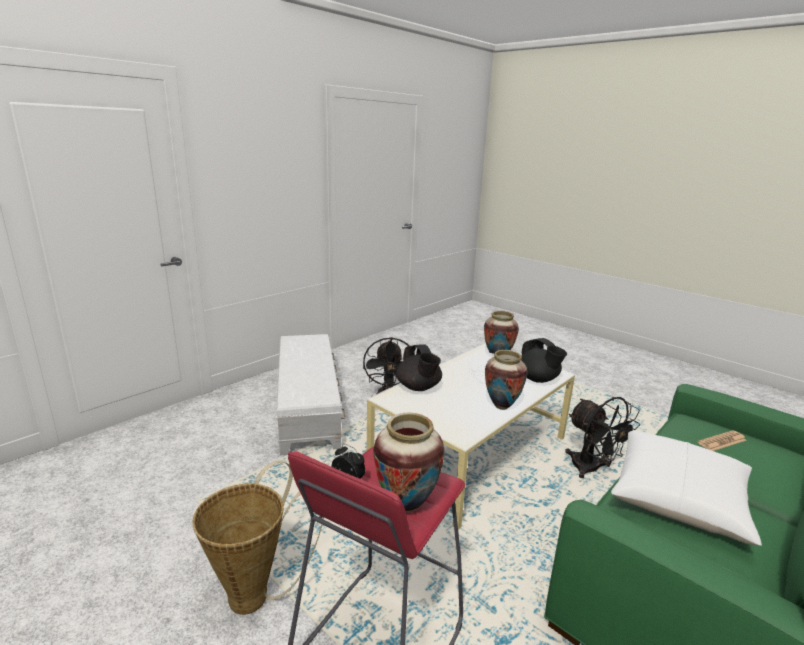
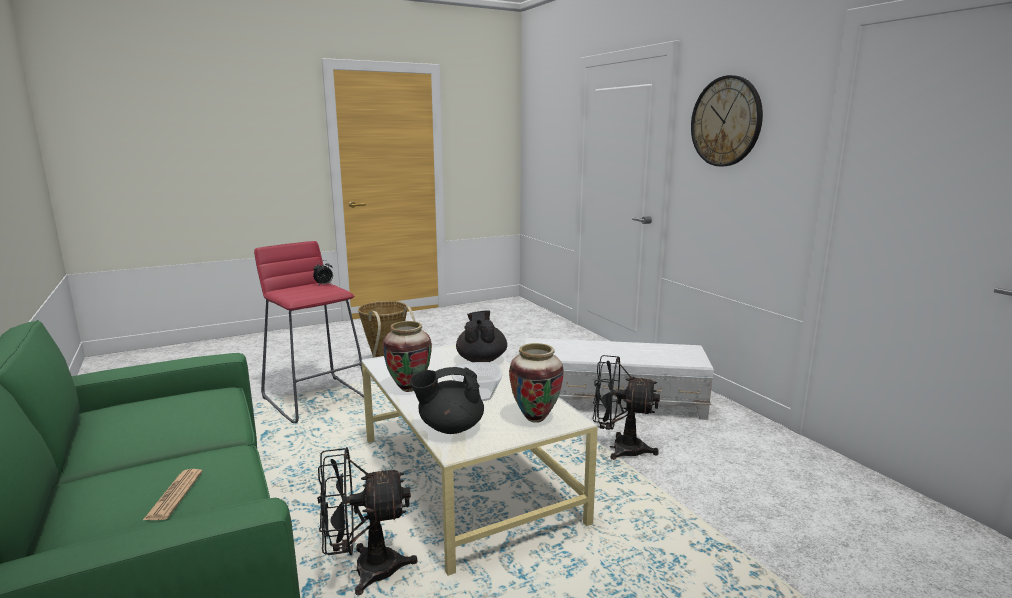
camera: 110 degrees right, 5 degrees down
vase [373,412,445,513] -> none
black teapot [396,344,442,391] -> black teapot turned 90 degrees clockwise [456,311,507,362]
white pillow [611,431,762,546] -> none
none -> wall clock [691,75,763,166]

